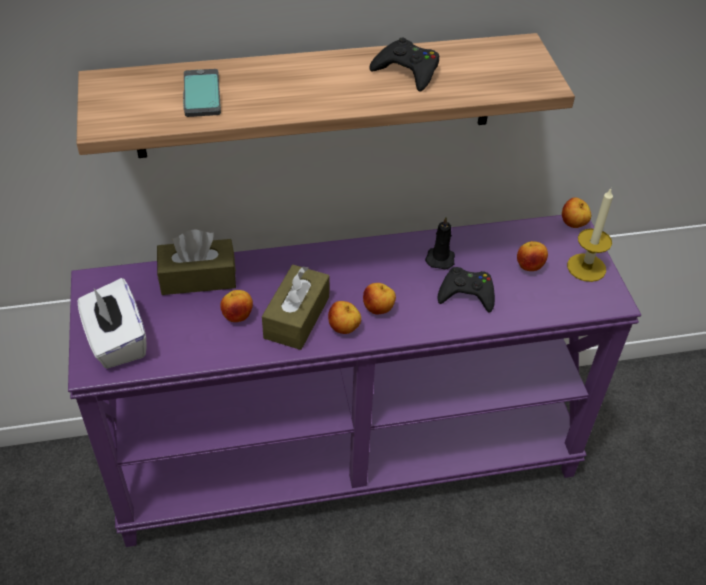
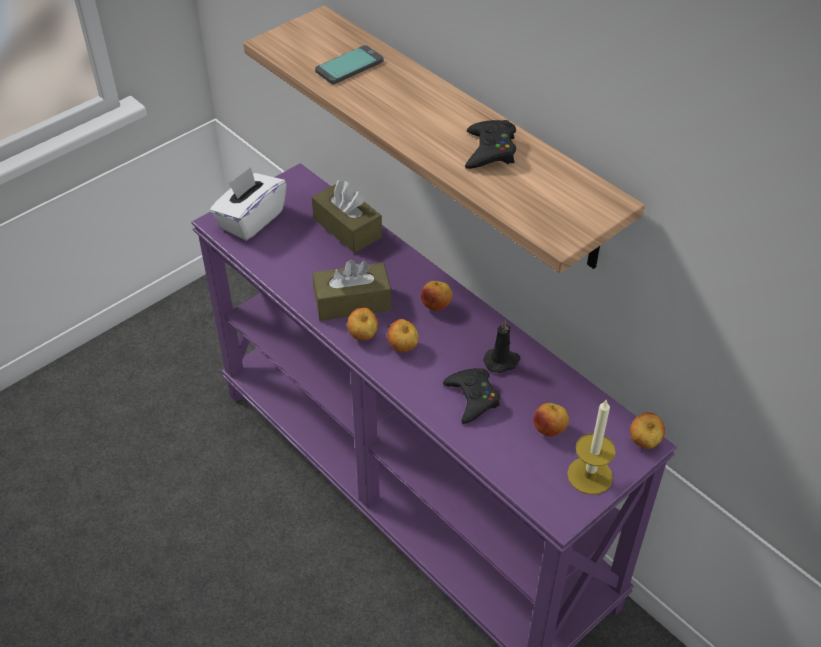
camera: 60 degrees right, 0 degrees up
apple [220,290,253,322] -> apple moved to [421,281,453,311]

